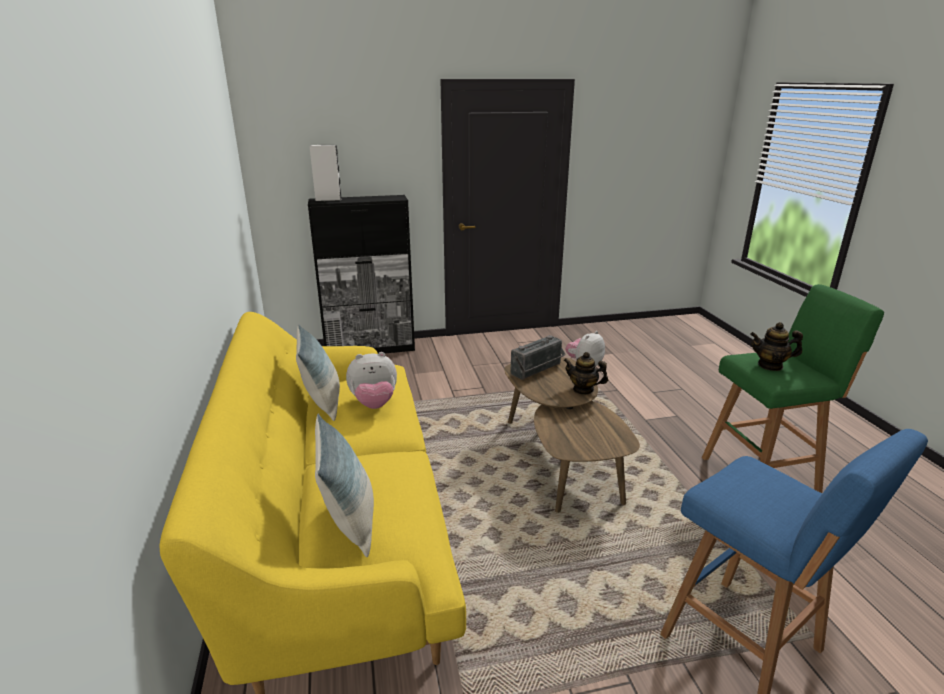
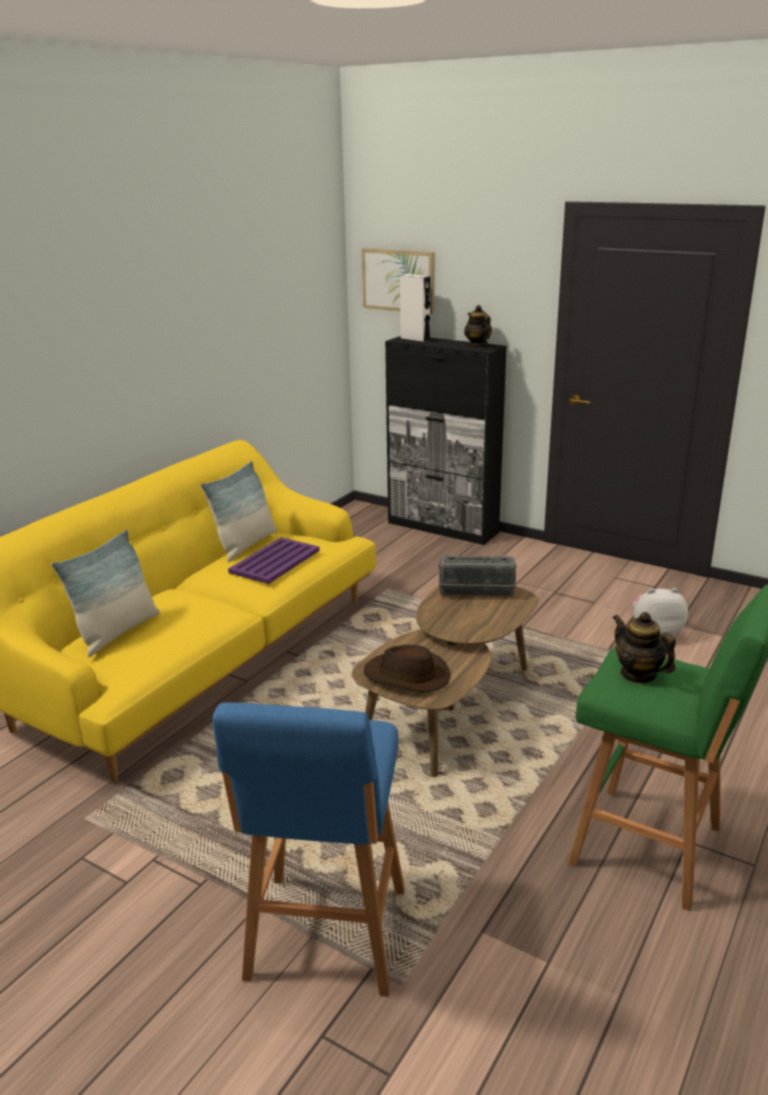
camera: 45 degrees right, 0 degrees up
plush toy [346,352,397,409] -> purple tray [228,537,320,584]
teapot [564,352,608,395] -> teapot moved to [464,305,492,348]
none -> picture [362,248,435,314]
none -> brown hat [364,645,450,692]

